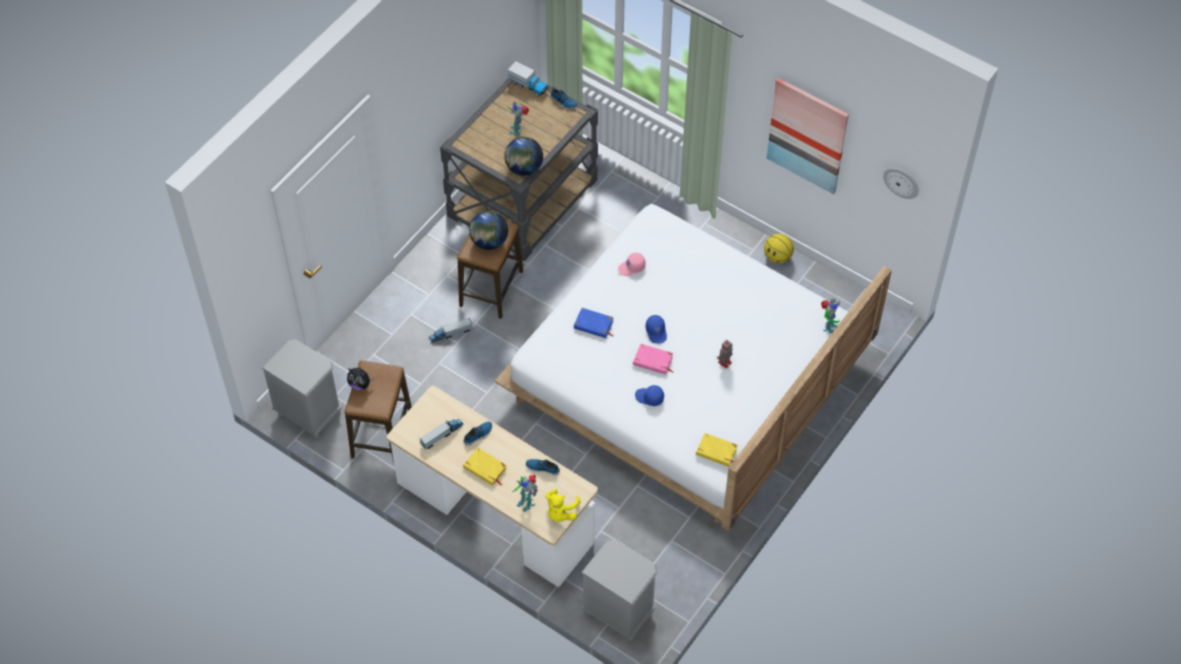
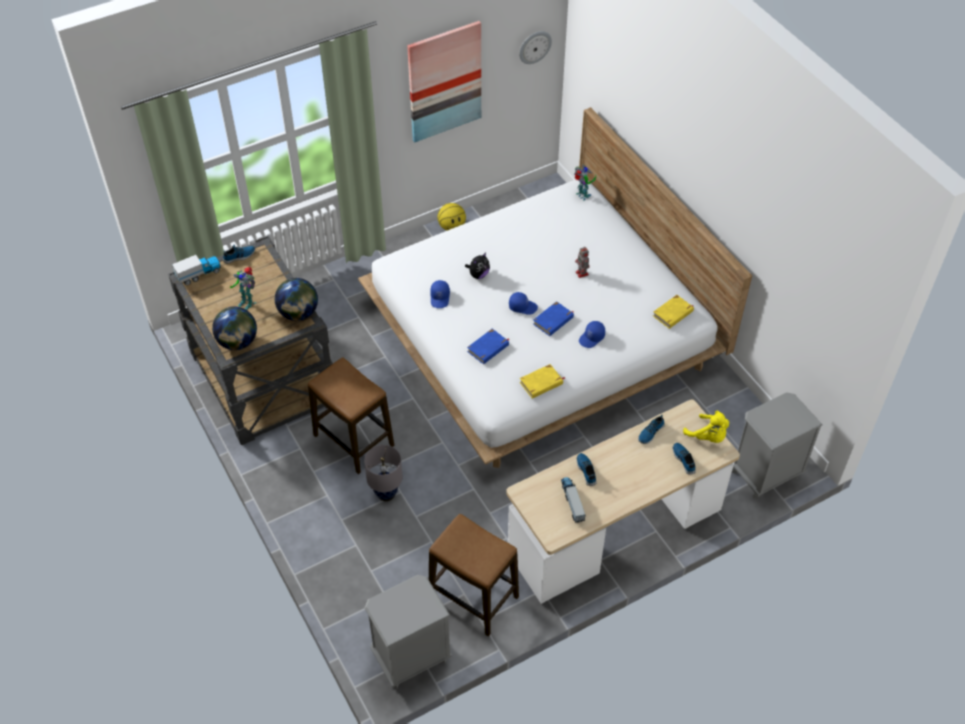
camera: 65 degrees left, 5 degrees down
plush toy [347,368,374,390] -> plush toy moved to [465,252,490,279]
toy truck [429,318,472,342] -> grey table lamp [364,445,402,501]
yellow book [463,448,507,486] -> yellow book moved to [519,364,565,399]
globe [469,211,508,250] -> globe moved to [212,306,257,350]
toy robot [512,475,538,512] -> shoe [673,443,696,475]
pink cap [618,253,646,276] -> blue cap [430,280,450,308]
pink book [633,344,674,375] -> blue book [533,301,574,336]

